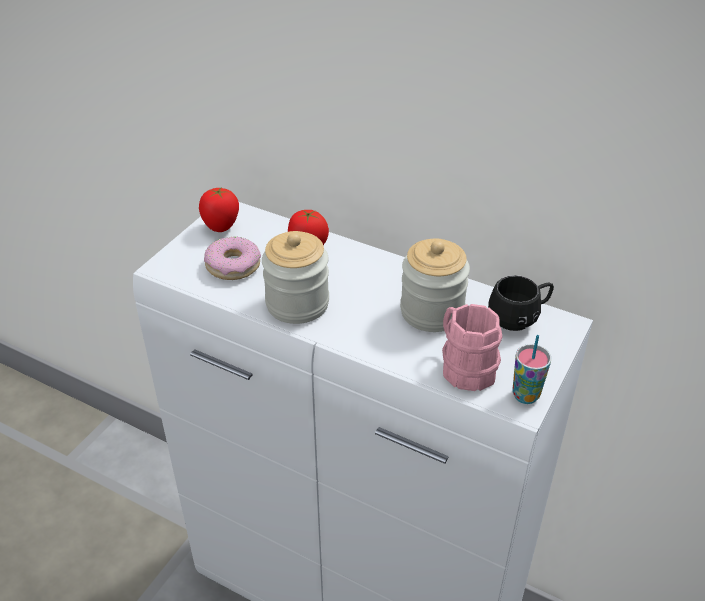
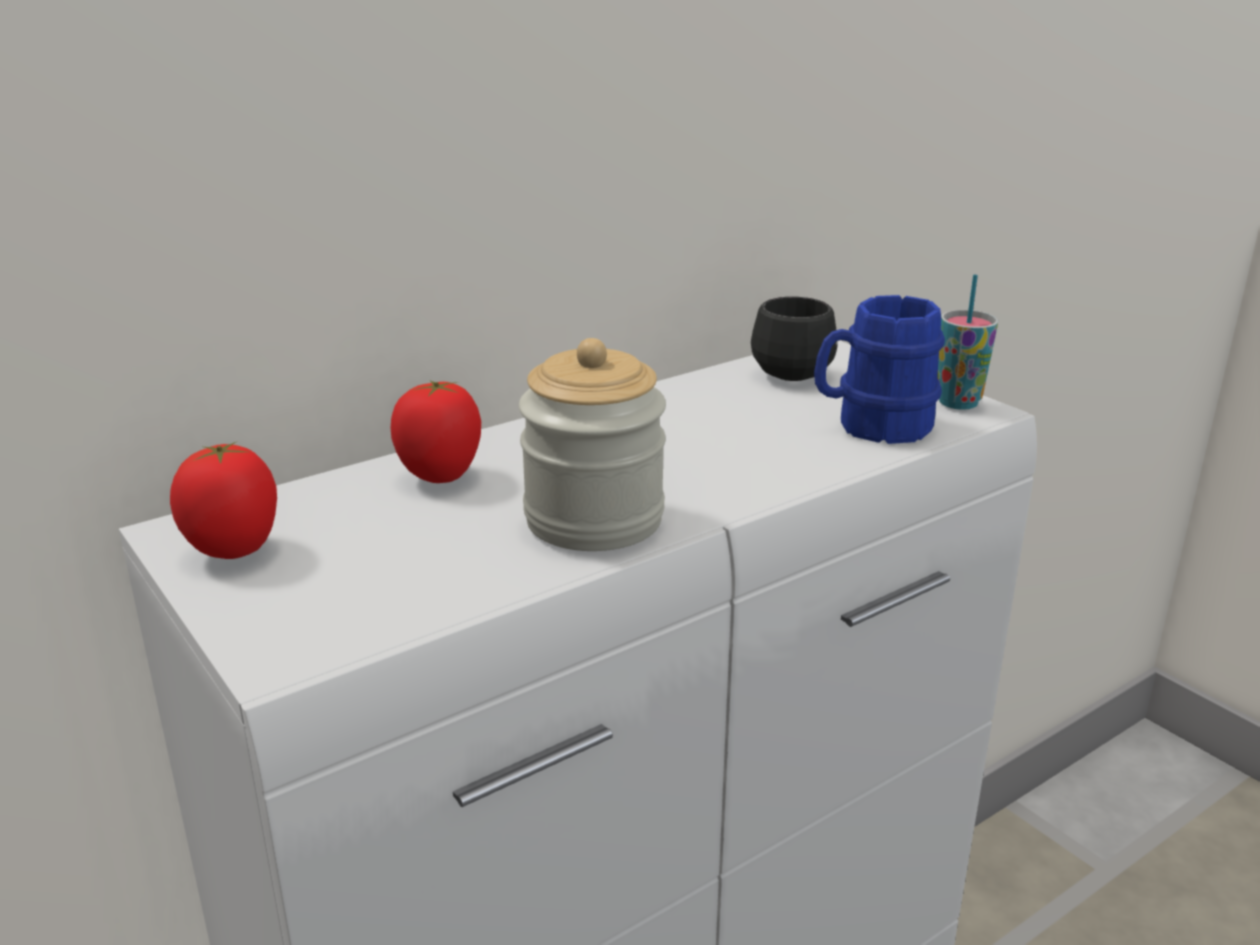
camera: 65 degrees left, 15 degrees down
donut [204,236,261,280] -> none
jar [400,238,470,332] -> none
pink mug [442,304,502,391] -> blue mug [814,295,945,444]

